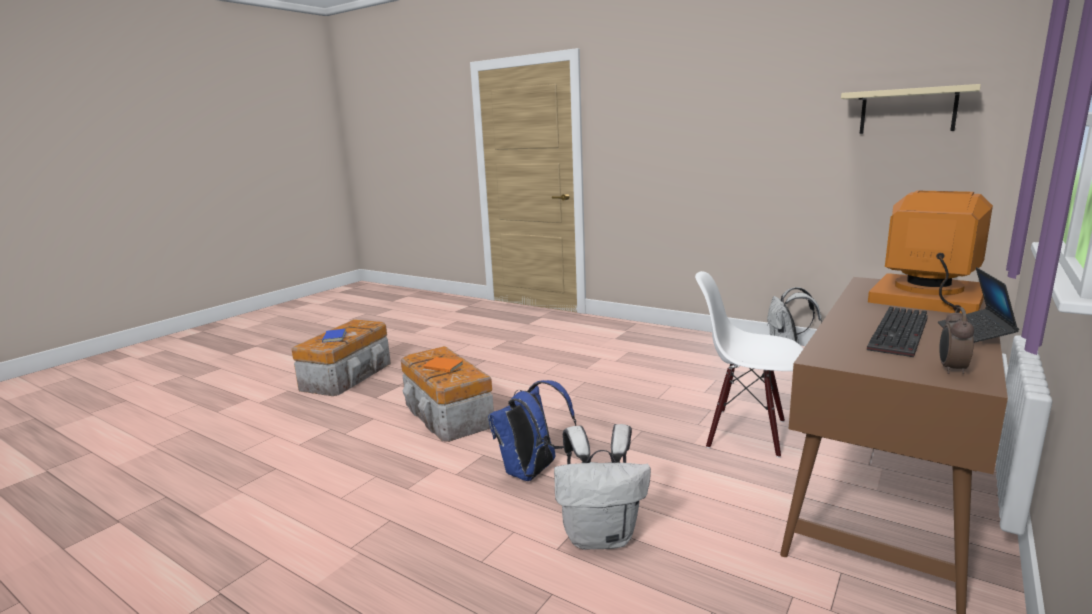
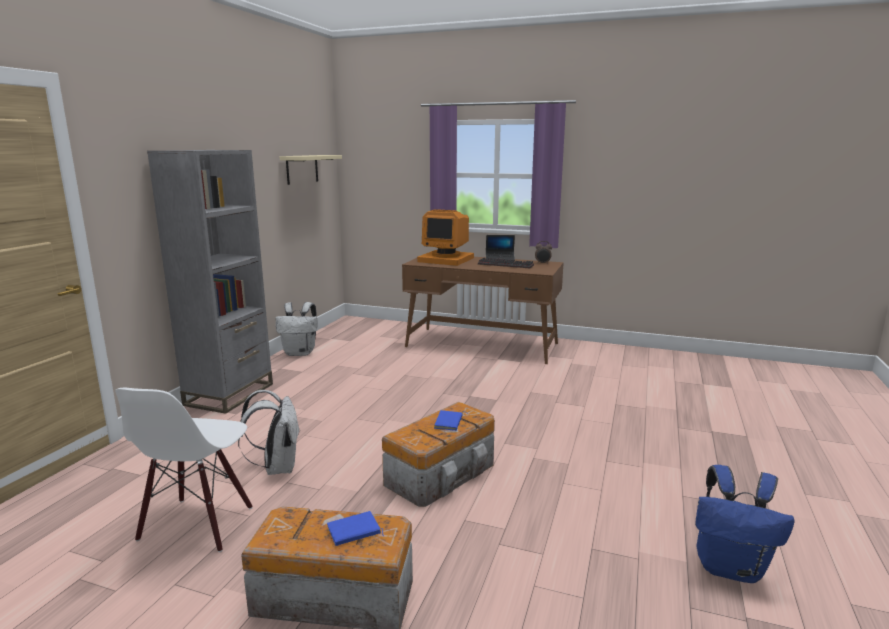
camera: 105 degrees left, 0 degrees up
orange book [423,357,464,373] -> blue book [434,410,469,431]
blue backpack [488,380,576,481] -> blue backpack moved to [695,465,795,583]
white backpack [554,424,651,550] -> white backpack moved to [238,390,300,475]
white chair [695,271,803,458] -> white chair moved to [115,388,253,552]
monitor [868,190,993,314] -> monitor turned 90 degrees counterclockwise [417,209,474,266]
none -> grey bookcase [147,150,273,414]

